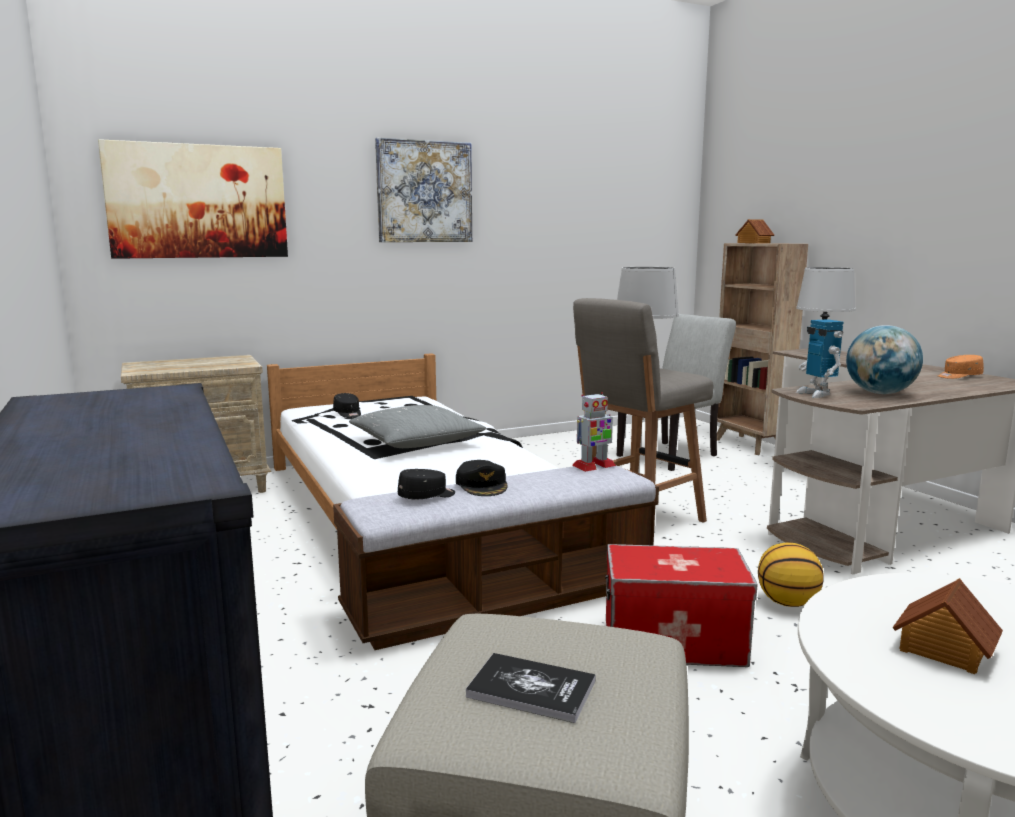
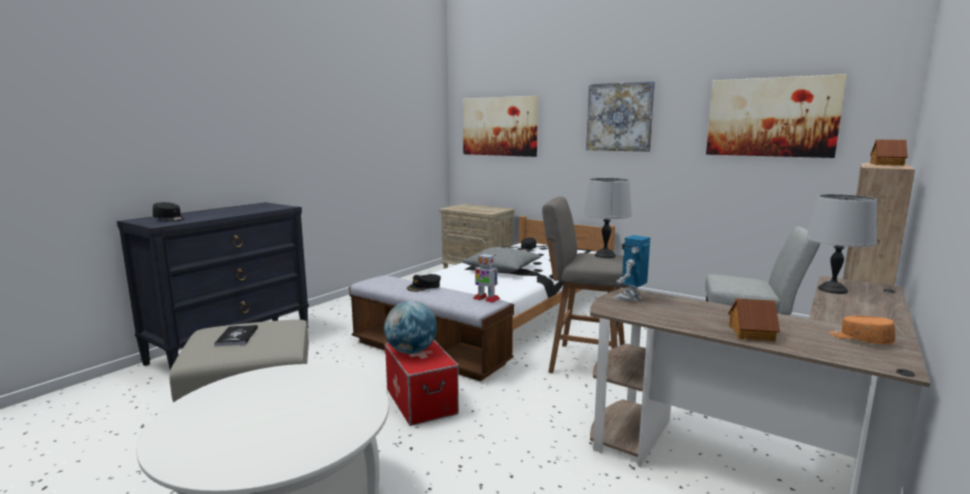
camera: 60 degrees right, 0 degrees up
black cap [398,469,455,499] -> black cap moved to [153,202,184,221]
basketball [758,542,824,607] -> none
globe [846,325,923,394] -> globe moved to [384,301,437,354]
toy house [892,578,1003,674] -> toy house moved to [728,299,780,341]
none -> picture [706,74,847,158]

